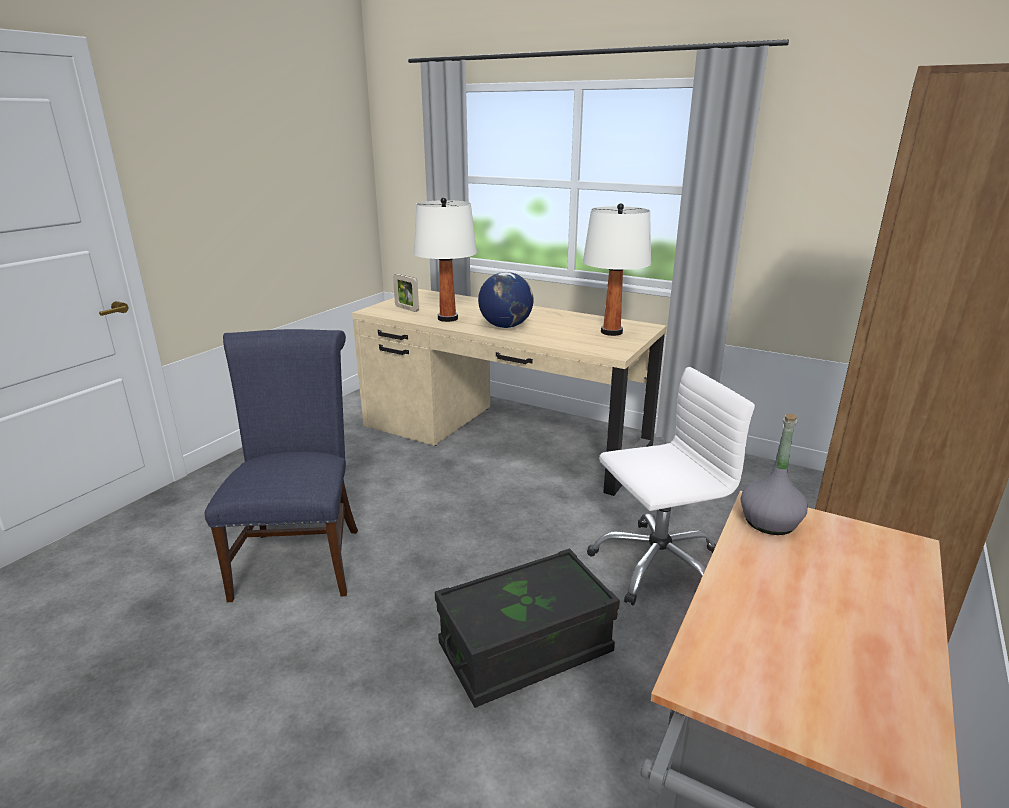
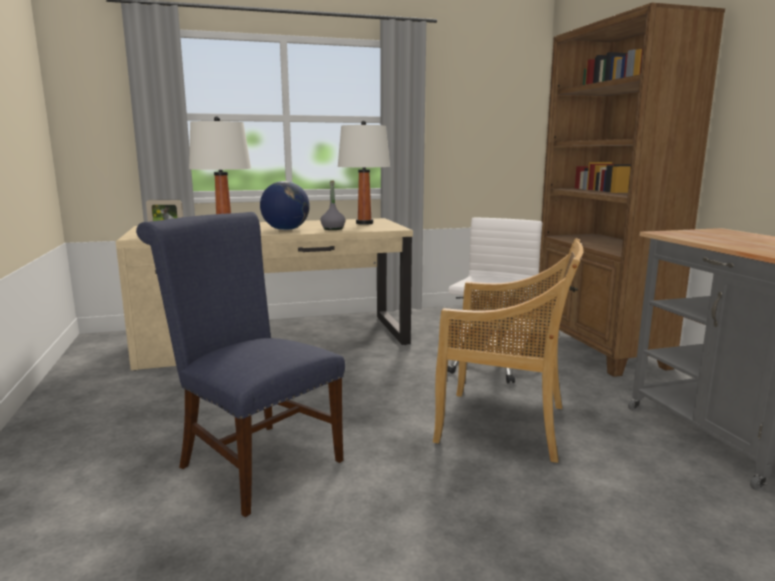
camera: 45 degrees left, 10 degrees down
black storage box [435,548,620,708] -> beige chair [433,238,583,463]
grey bottle [740,413,808,535] -> grey bottle moved to [320,181,345,230]

